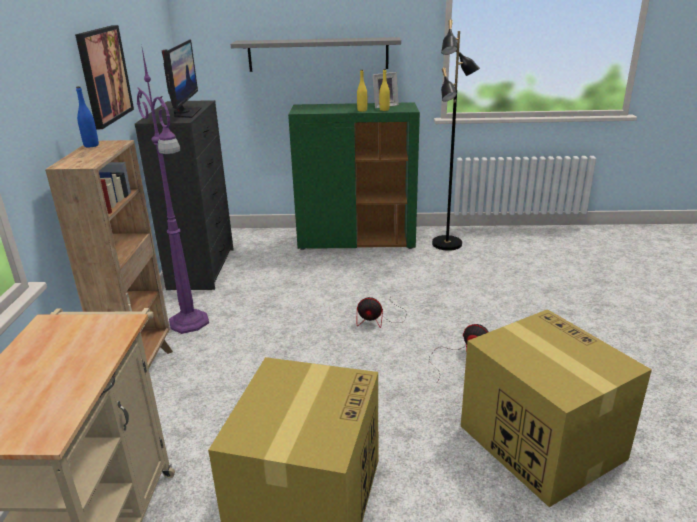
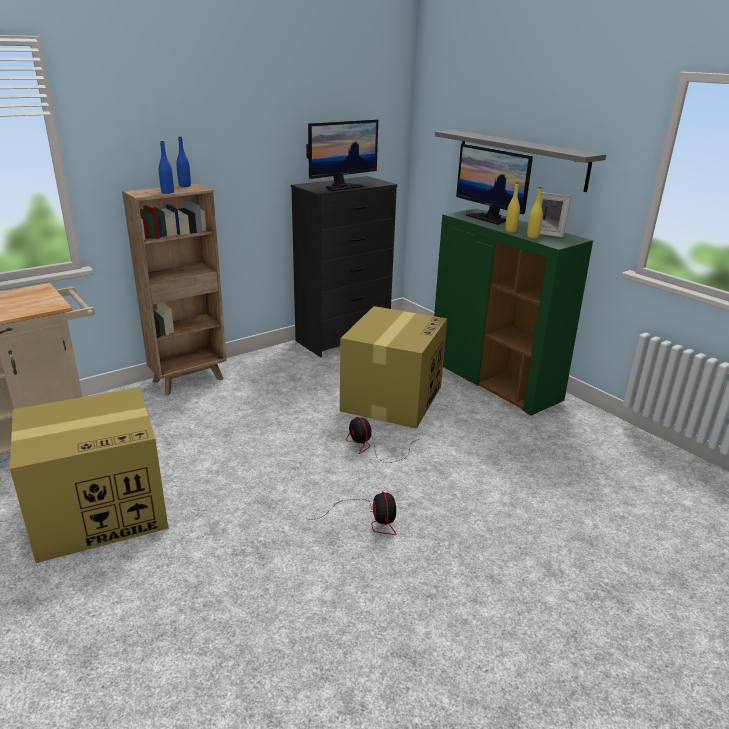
camera: 50 degrees right, 0 degrees up
picture [75,25,134,129] -> none
purple floor lamp [137,44,209,334] -> none
black floor lamp [432,20,480,251] -> none
cardboard box [461,309,652,507] -> cardboard box moved to [340,306,447,429]
none -> blue bottle [159,141,174,194]
none -> monitor [456,144,533,225]

